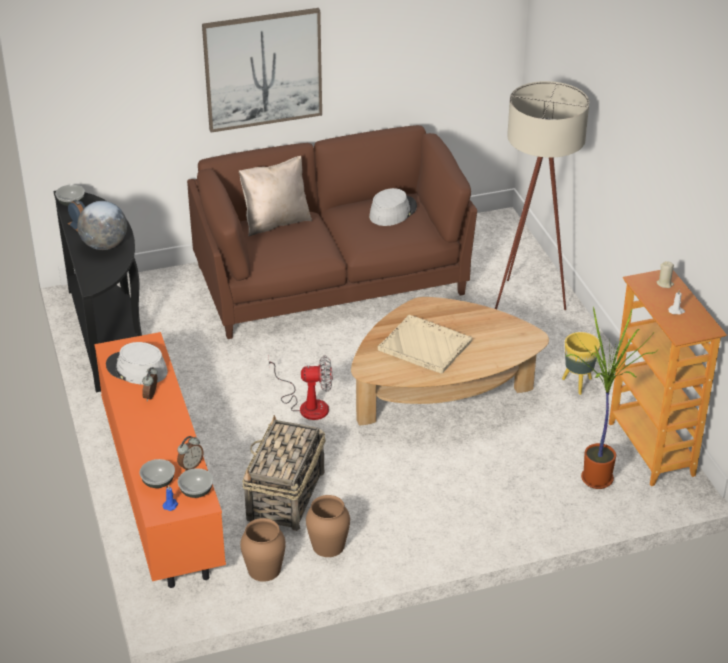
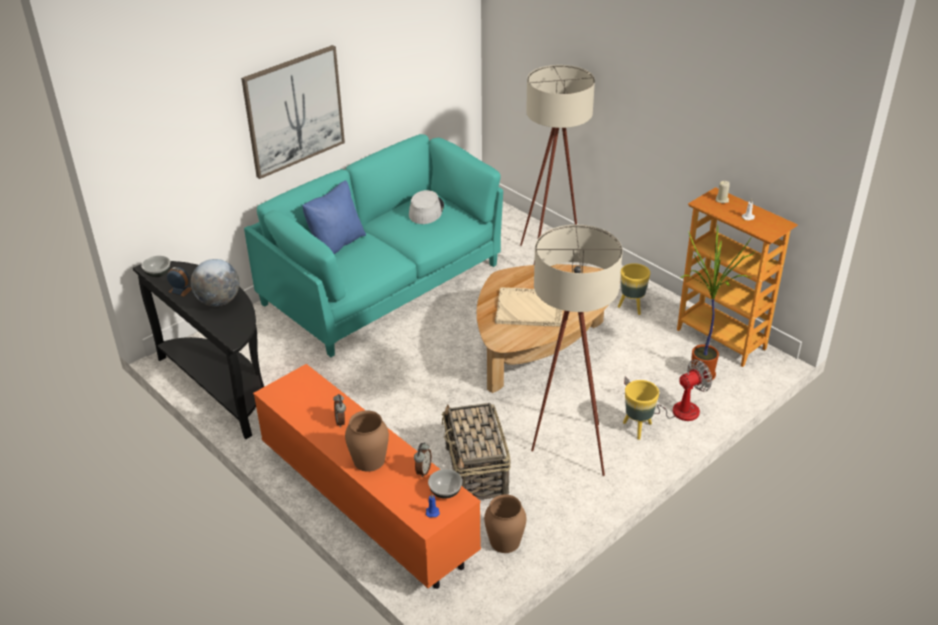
camera: 25 degrees left, 0 degrees up
grey hat [106,342,168,385] -> none
bowl [139,459,175,488] -> none
brown sofa [187,125,477,339] -> turquoise sofa [244,134,503,357]
beige pillow [239,156,312,236] -> blue pillow [302,180,366,254]
fan [268,355,332,420] -> fan moved to [624,360,713,421]
brown vase [306,495,350,557] -> brown vase moved to [345,410,389,472]
none -> beige floor lamp [531,224,622,476]
none -> yellow planter [623,380,659,440]

